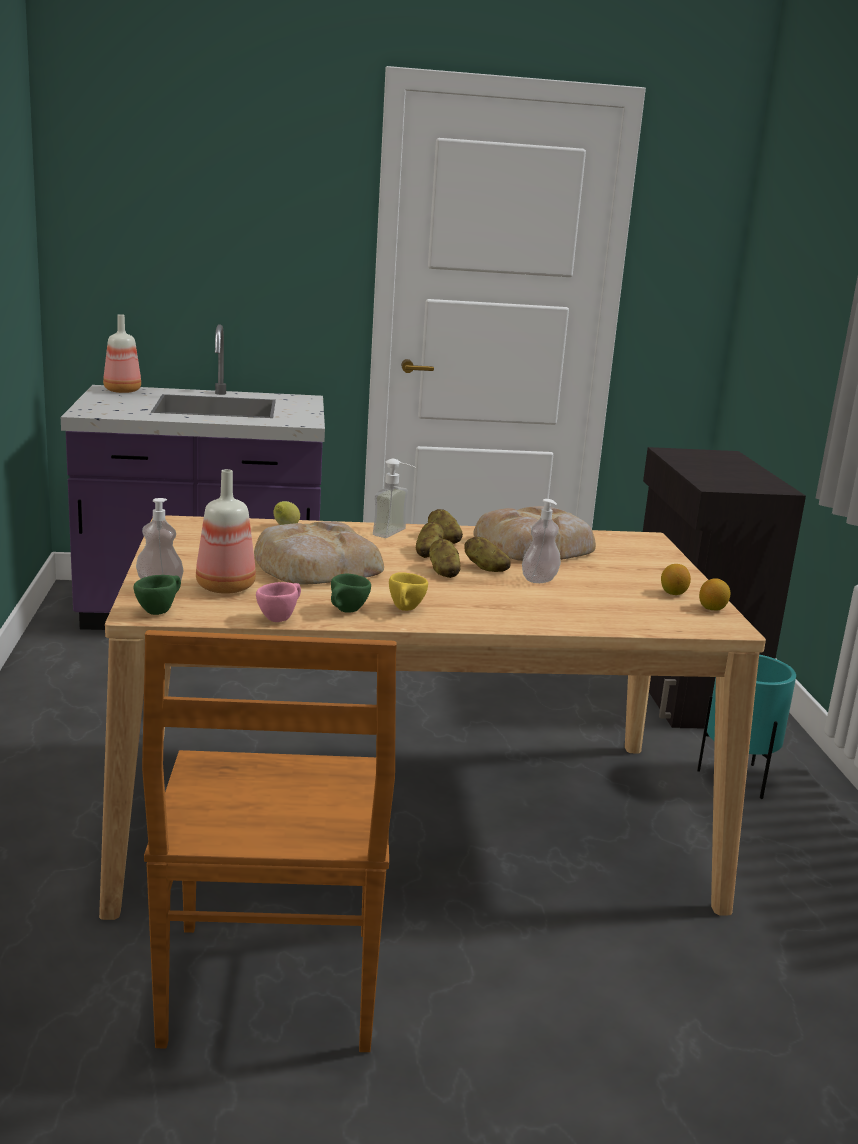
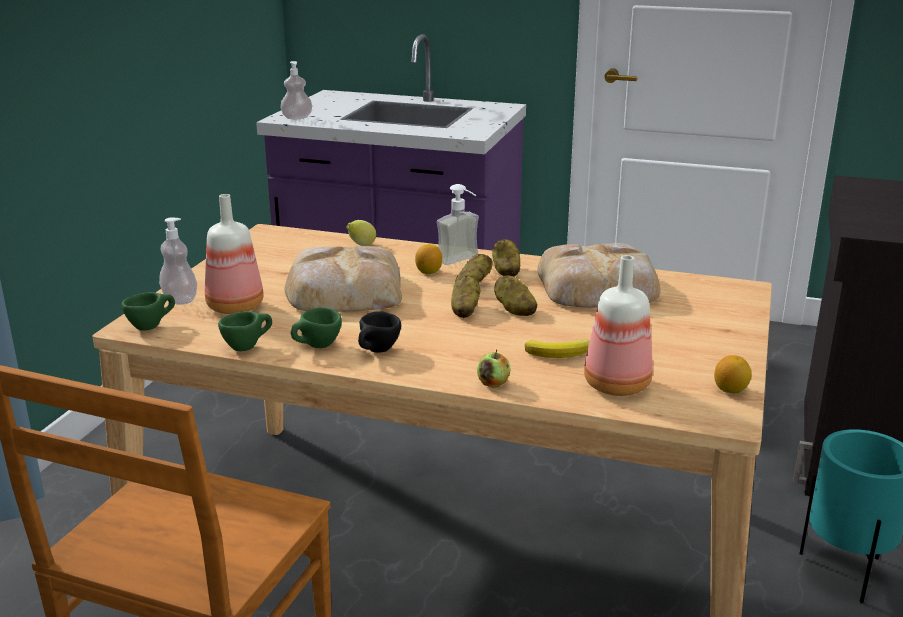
camera: 25 degrees right, 5 degrees up
bottle [103,314,141,393] -> bottle moved to [584,255,653,396]
pink cup [256,582,301,622] -> green cup [218,311,272,351]
yellow cup [389,572,428,611] -> black cup [358,311,401,353]
soap dispenser [522,499,561,583] -> soap dispenser moved to [280,61,312,120]
lemon [661,564,691,595] -> lemon moved to [415,244,442,274]
none -> apple [477,350,510,387]
none -> banana [525,339,590,358]

